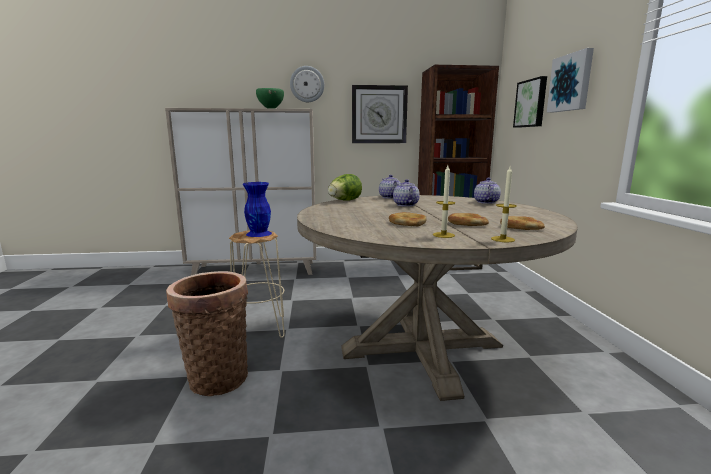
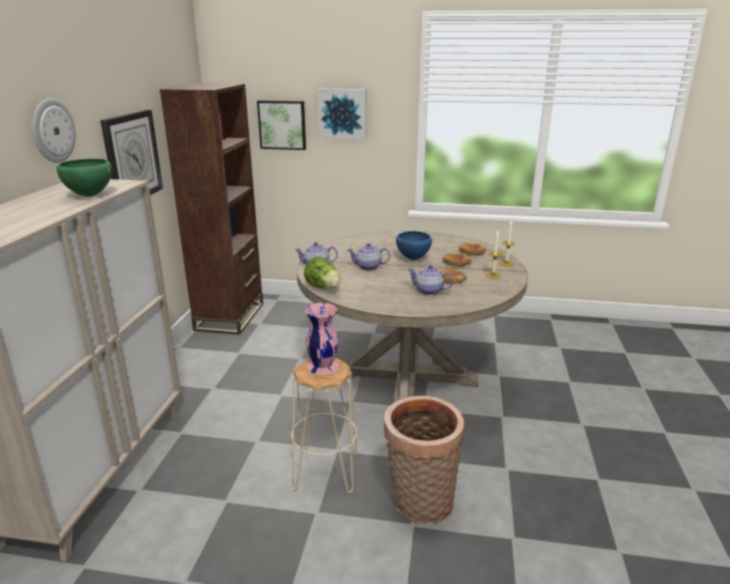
camera: 75 degrees left, 10 degrees up
blue vase [243,182,272,237] -> pink vase [305,303,339,375]
teapot [474,178,501,204] -> teapot moved to [408,265,453,295]
none -> blue bowl [396,231,432,260]

